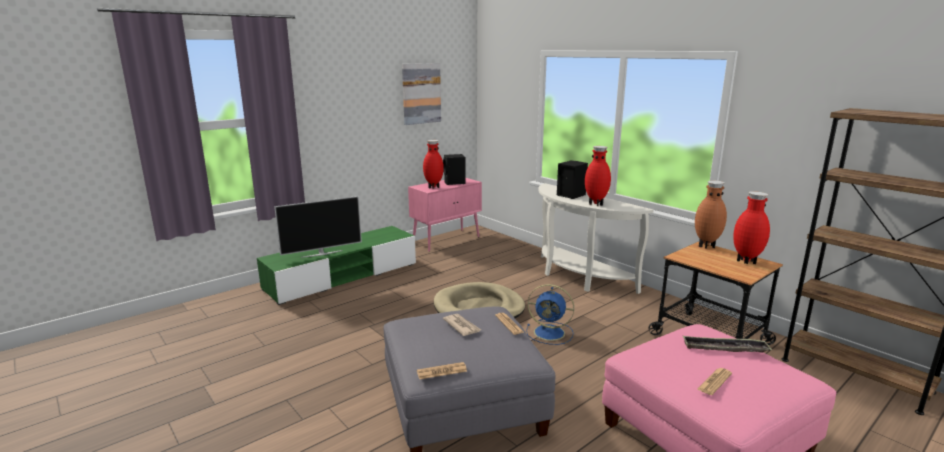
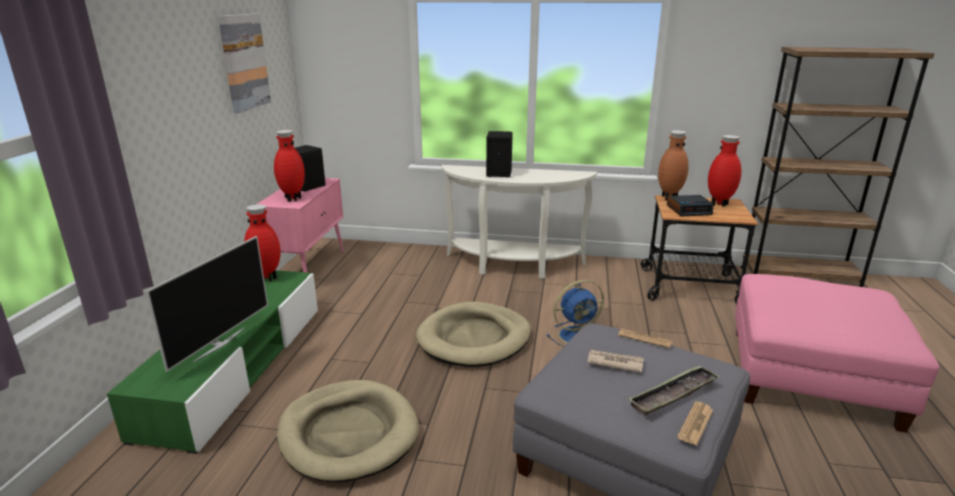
camera: 40 degrees left, 5 degrees up
red vase [585,146,611,206] -> red vase moved to [244,205,281,282]
tray [683,336,772,352] -> tray moved to [628,365,720,415]
newspaper [698,368,732,395] -> none
none -> beige dog bed [277,380,419,482]
none -> alarm clock [667,195,713,216]

